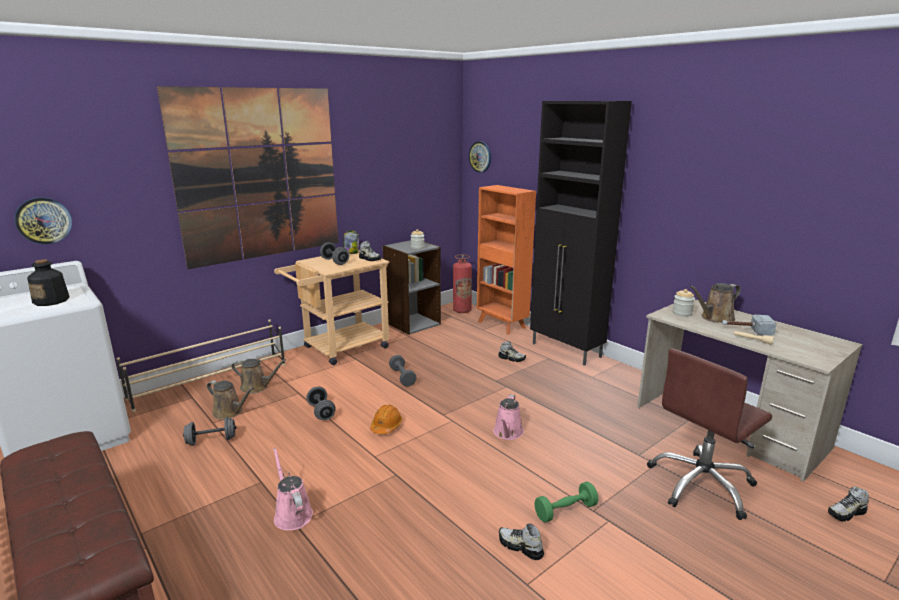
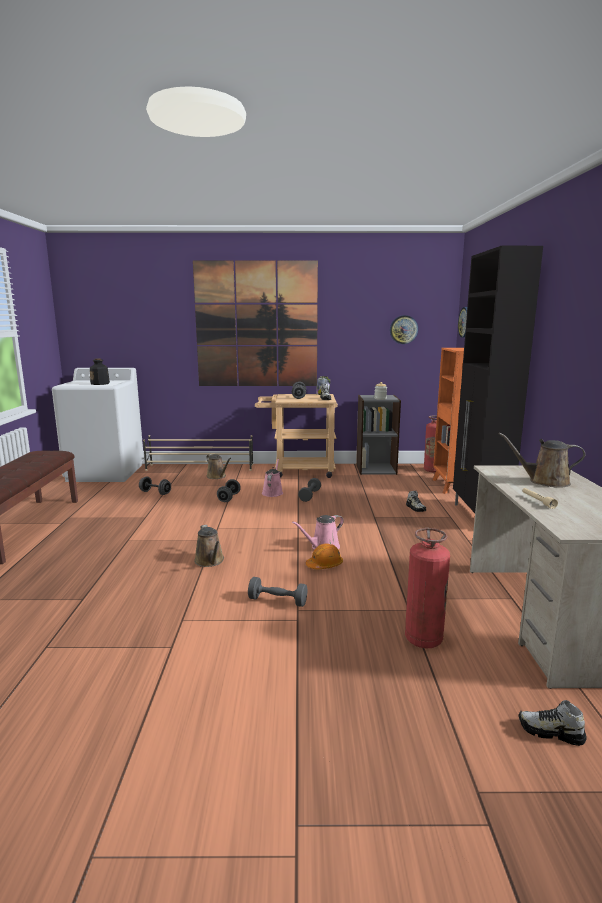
camera: 40 degrees right, 5 degrees down
wall clock [14,197,72,245] -> wall clock moved to [390,315,418,344]
brown watering can [207,380,254,419] -> brown watering can moved to [194,525,224,567]
pink watering can [273,447,313,531] -> pink watering can moved to [262,459,283,497]
orange hard hat [370,405,402,434] -> orange hard hat moved to [306,543,343,569]
shoe [499,524,544,560] -> none
green dumbbell [534,482,598,523] -> grey dumbbell [248,577,307,607]
brown office chair [647,348,772,520] -> fire extinguisher [405,528,450,648]
jar [672,289,695,317] -> none
hammer [722,314,777,336] -> none

